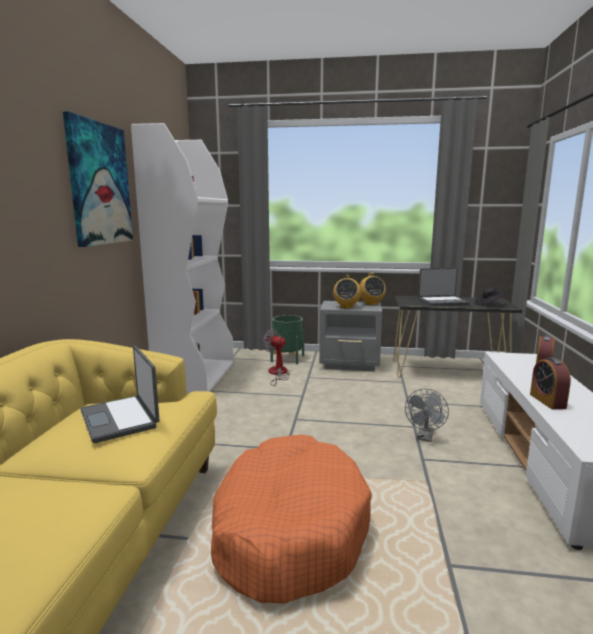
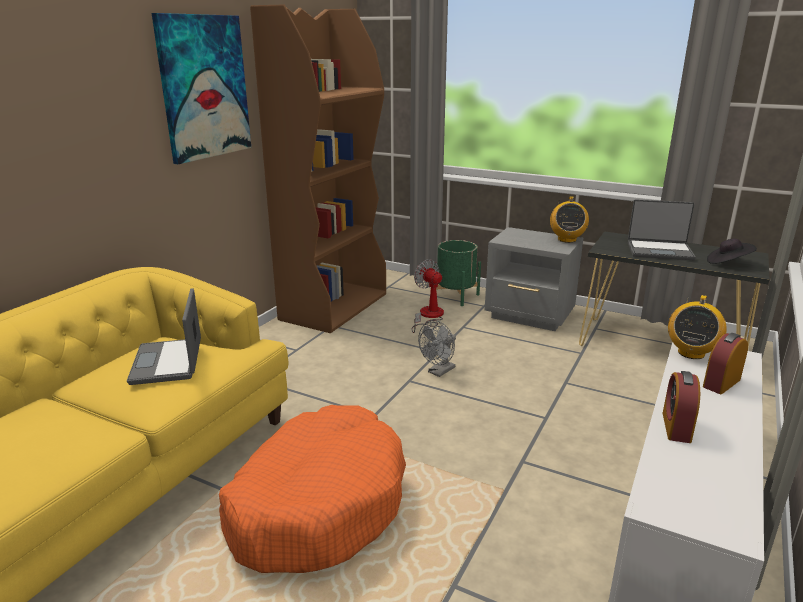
camera: 20 degrees right, 10 degrees up
white bookcase [131,123,234,394] -> brown bookcase [250,5,386,333]
radio [333,275,361,309] -> radio moved to [668,295,727,359]
grey fan [405,389,449,442] -> grey fan moved to [418,320,456,377]

